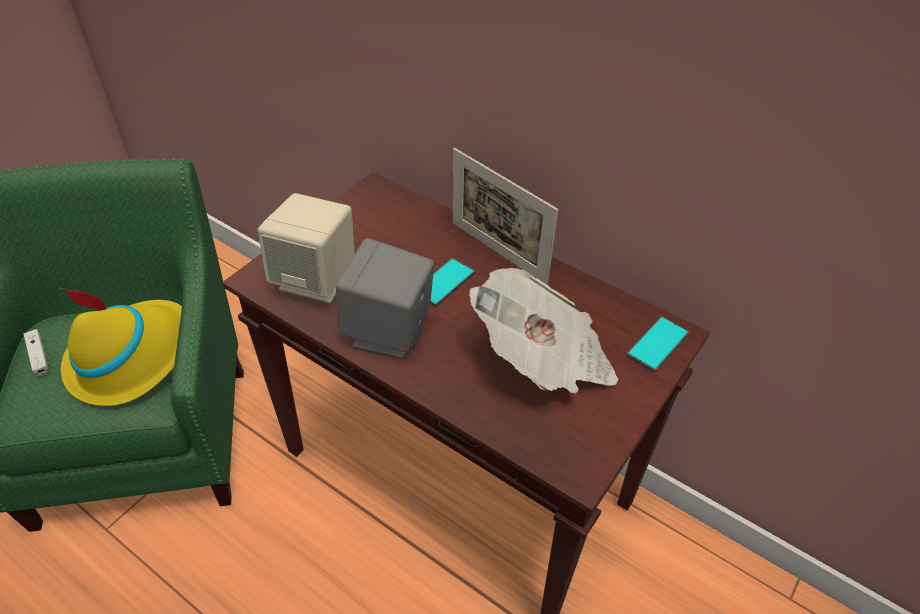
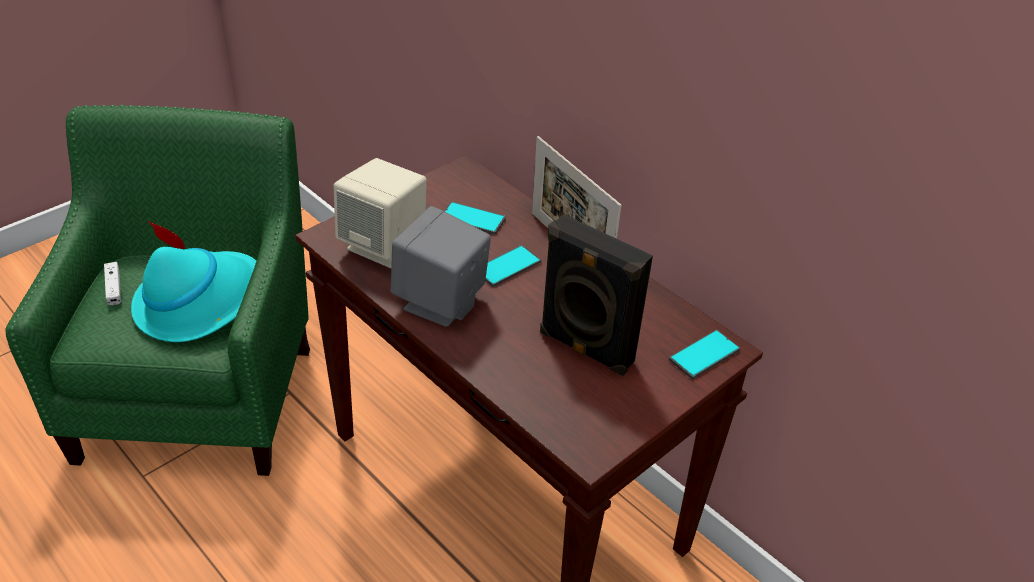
camera: 10 degrees right, 5 degrees down
yellow hat [61,288,182,406] -> turquoise hat [131,220,256,342]
newspaper [469,268,618,393] -> black speaker [540,214,653,376]
none -> phone [444,202,506,235]

